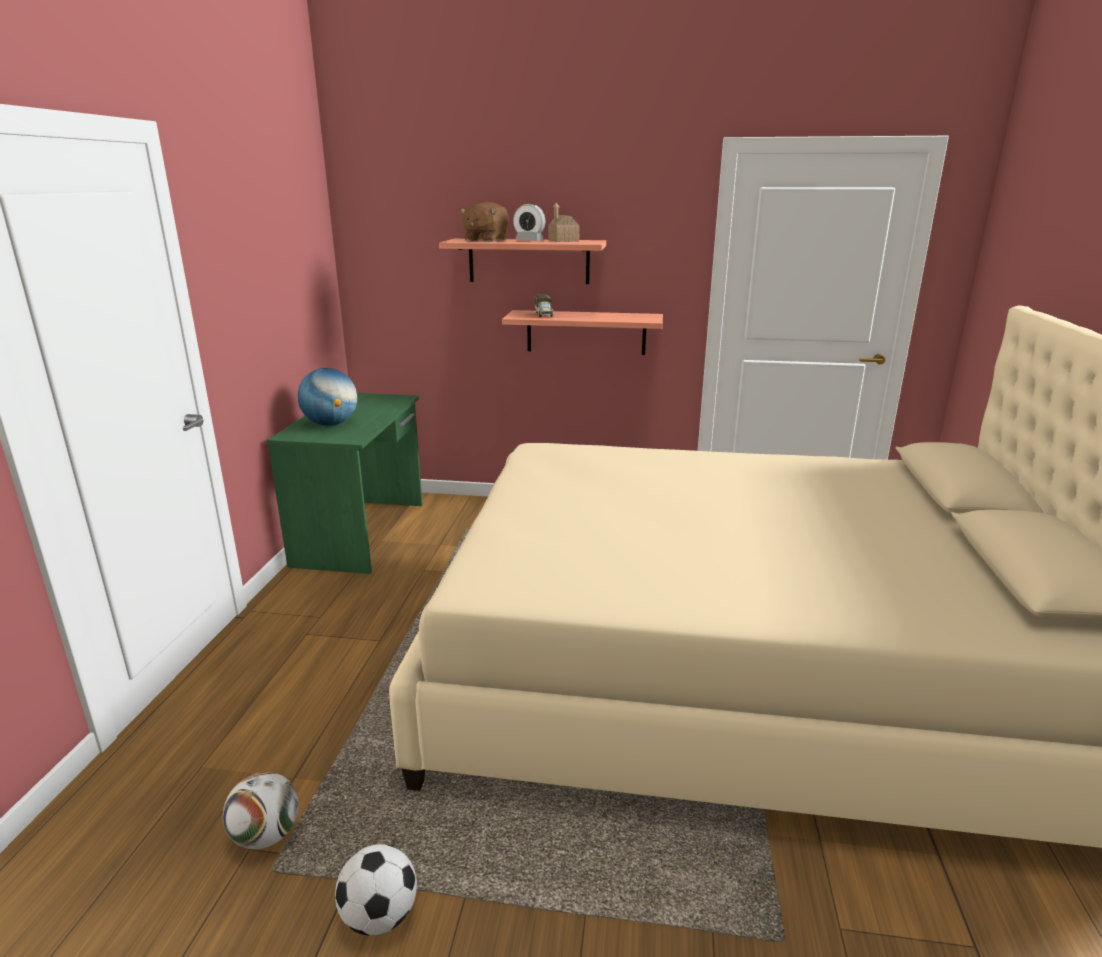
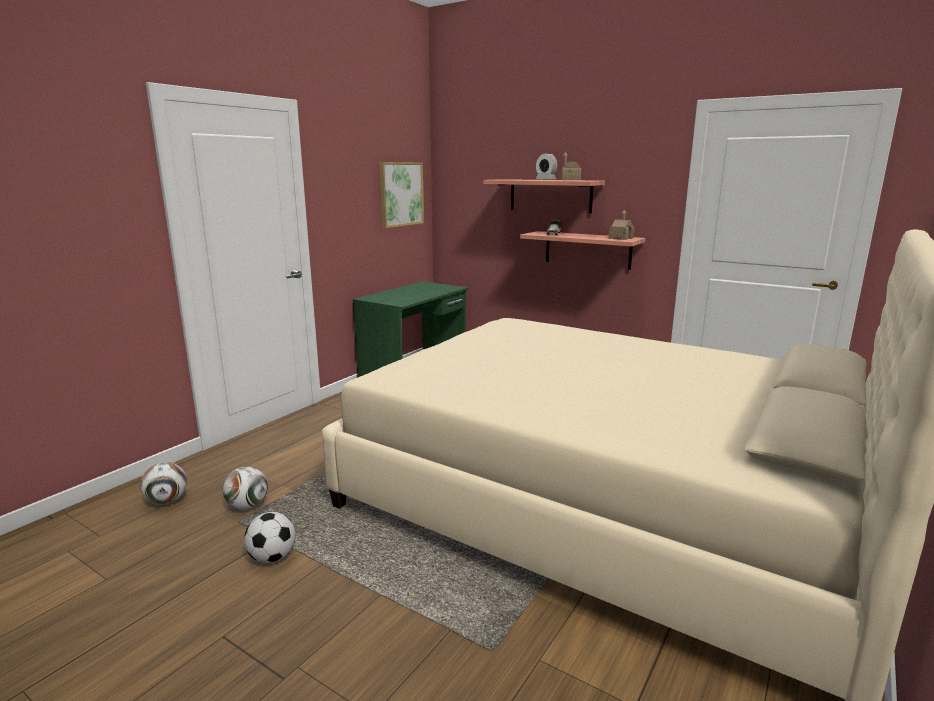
camera: 25 degrees right, 5 degrees down
globe [298,368,357,426] -> none
brown plush toy [460,202,509,242] -> none
none -> football [140,462,187,505]
none -> picture [379,162,424,228]
none -> toy house [608,210,634,240]

